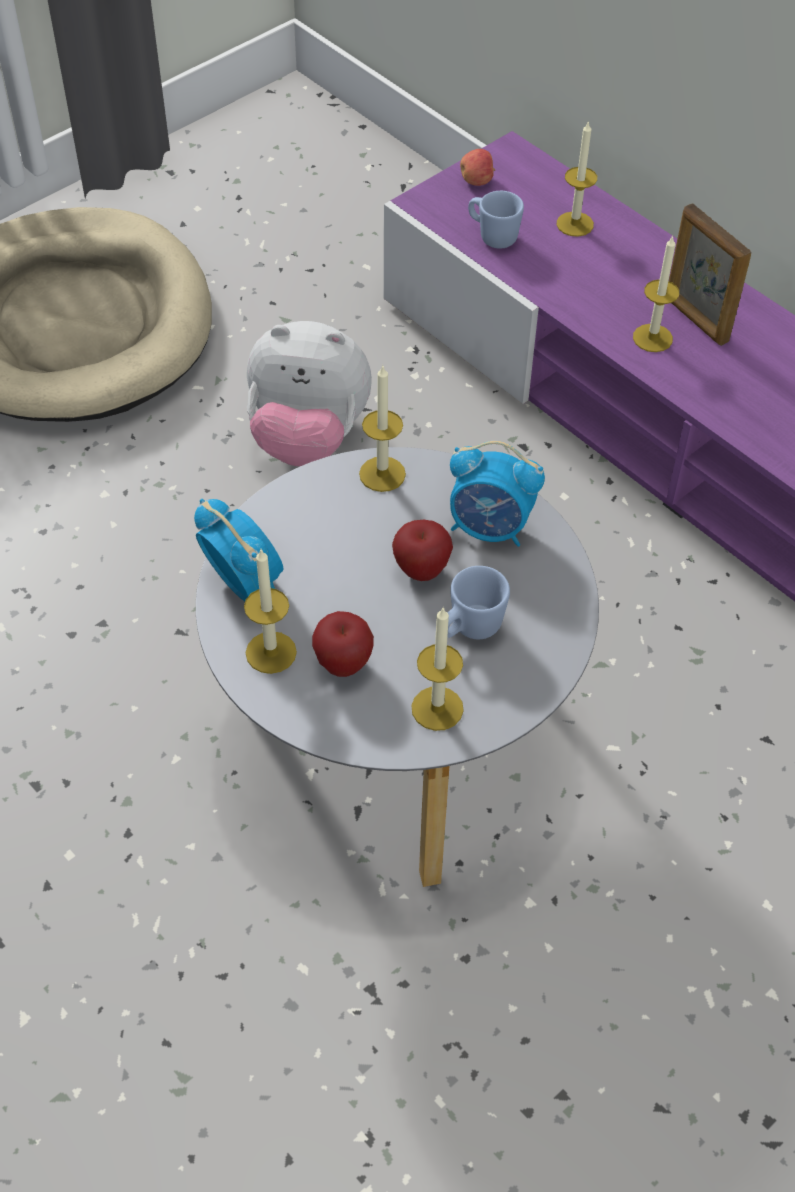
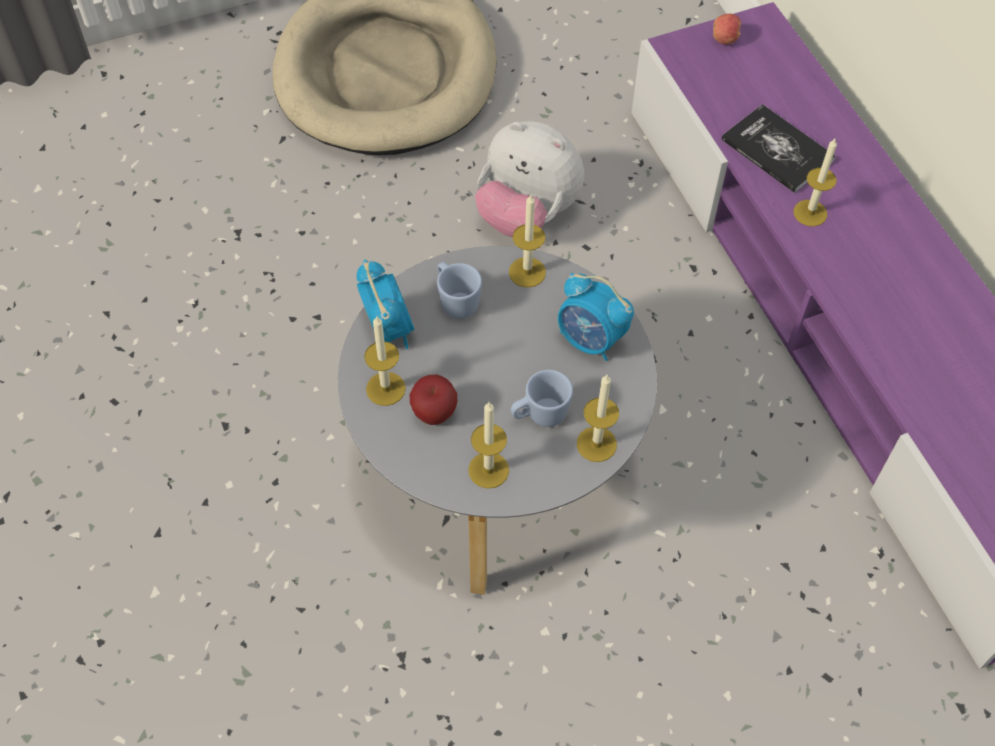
camera: 20 degrees right, 5 degrees up
apple [392,520,453,581] -> none
blue mug [468,191,524,249] -> blue mug moved to [437,262,482,319]
candle [557,120,597,237] -> candle moved to [577,375,619,462]
picture frame [669,203,752,346] -> none
none -> book [722,104,836,193]

